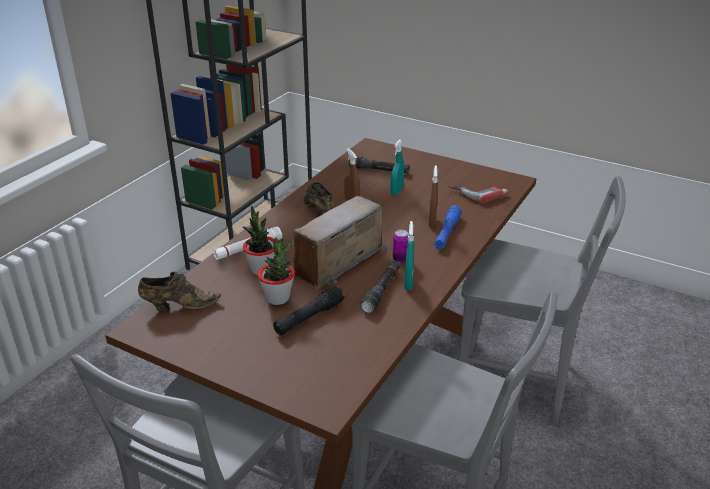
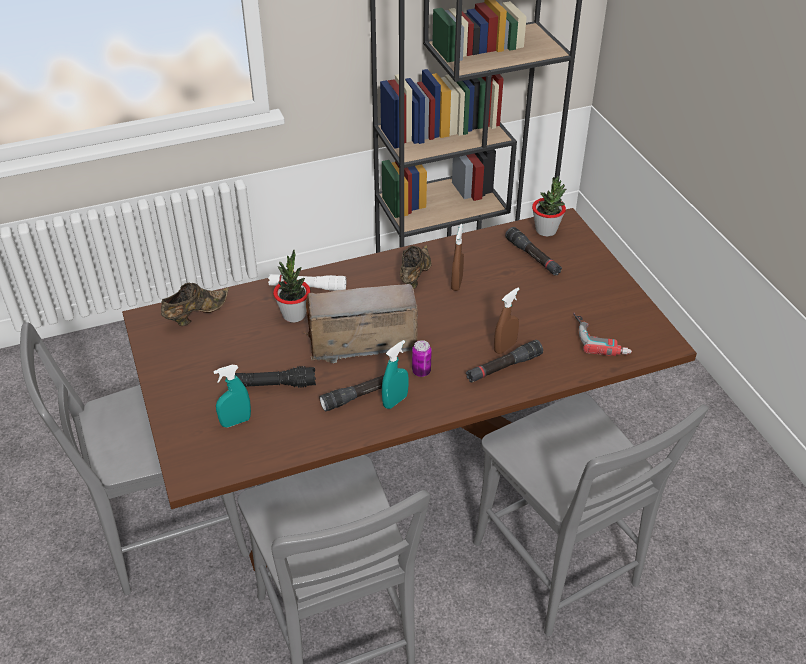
camera: 40 degrees right, 10 degrees up
brown shoe [138,272,222,312] -> brown shoe turned 75 degrees counterclockwise [161,283,229,326]
potted plant [258,237,295,305] -> potted plant moved to [532,176,566,237]
turquoise spray bottle [391,140,404,195] -> turquoise spray bottle moved to [213,365,251,427]
blue flashlight [434,205,462,249] -> black flashlight [466,340,543,383]

